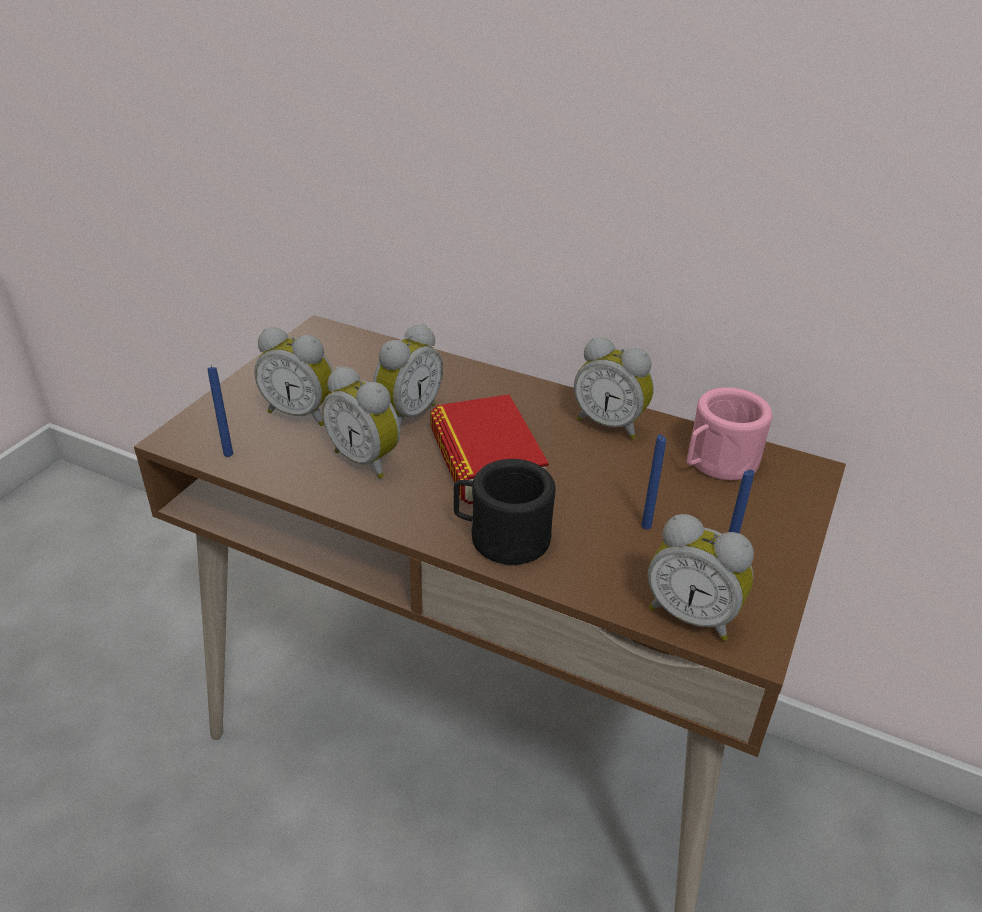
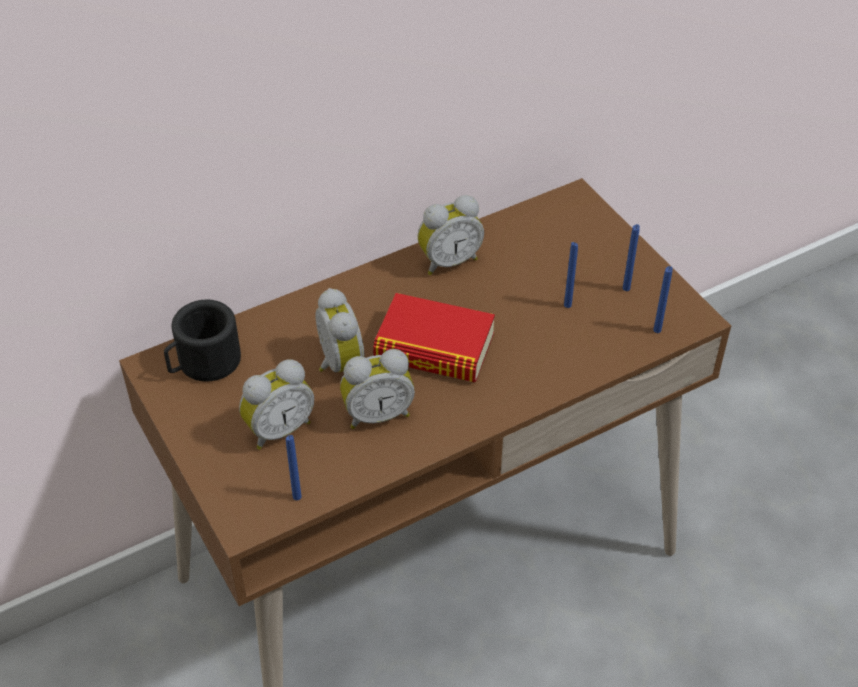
camera: 55 degrees left, 10 degrees up
black mug [454,459,555,565] -> black mug moved to [164,300,241,381]
alarm clock [647,514,754,641] -> blue candle [653,266,673,333]
pink mug [686,387,772,480] -> none

